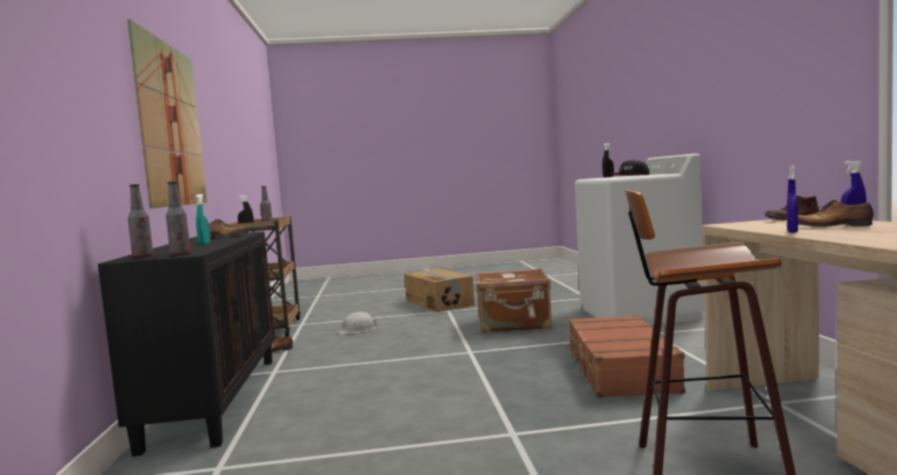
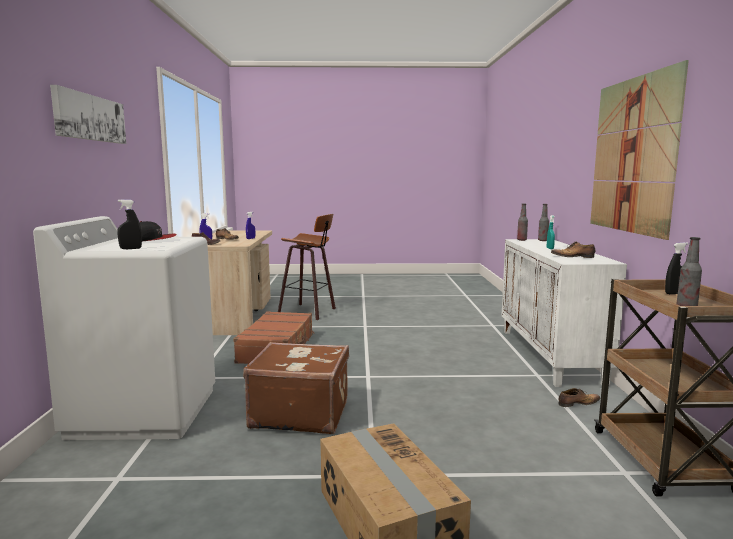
camera: 175 degrees left, 5 degrees up
black cabinet [98,231,275,457] -> white cabinet [501,239,627,387]
white hard hat [336,311,377,334] -> none
none -> picture [50,85,126,144]

